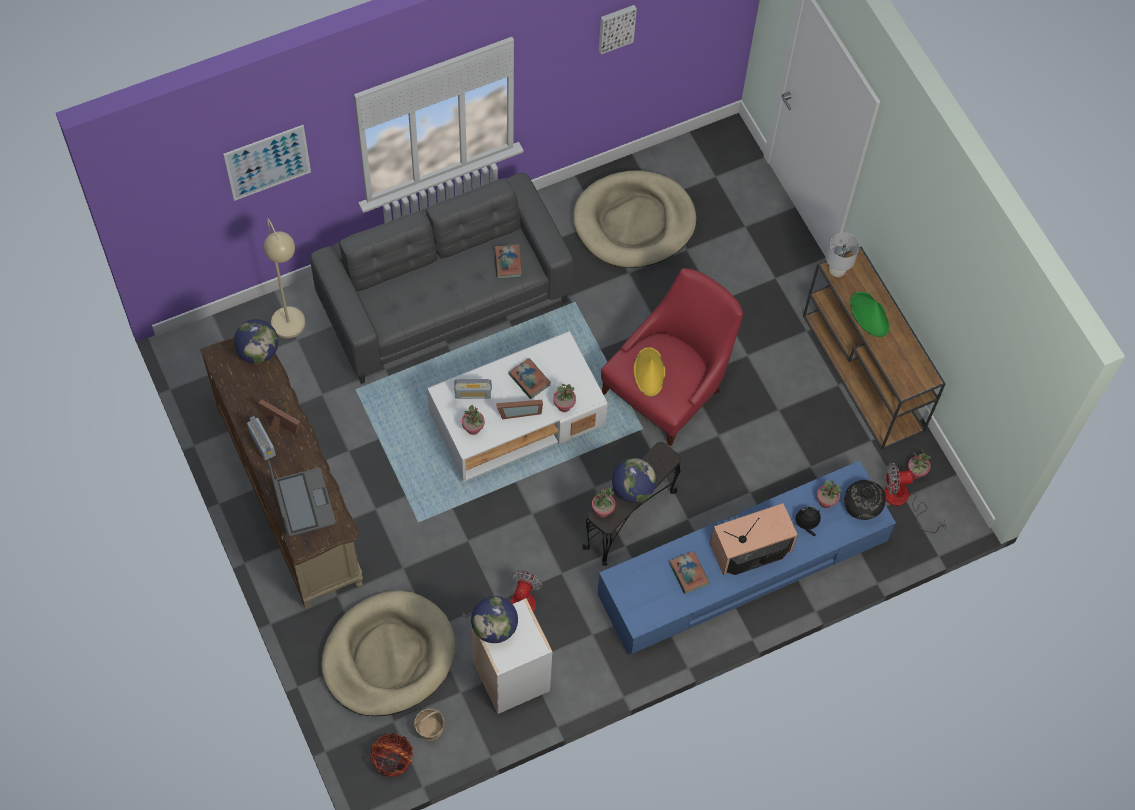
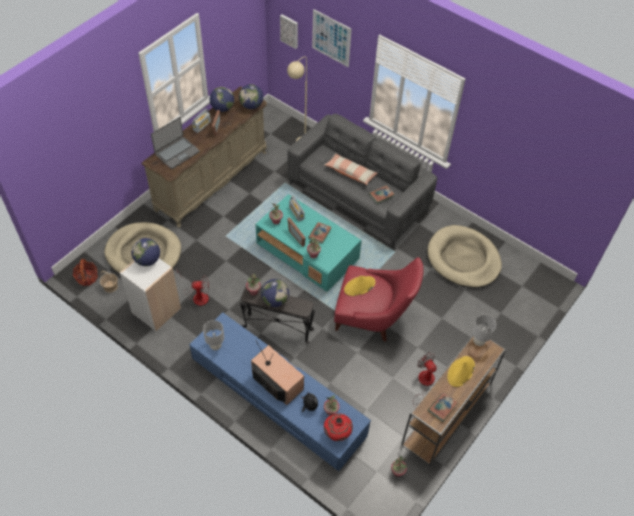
camera: 65 degrees right, 10 degrees down
white coffee table [427,331,608,482] -> turquoise coffee table [256,194,362,292]
picture [599,5,637,54] -> picture moved to [280,14,298,49]
book [669,551,710,594] -> book moved to [428,392,458,422]
black vase [844,480,886,520] -> red vase [324,414,353,441]
green hat [850,292,890,337] -> yellow hat [447,356,475,387]
fan [884,463,946,533] -> fan moved to [413,353,437,407]
none -> grey table lamp [203,320,224,350]
none -> globe [210,87,234,112]
none -> pillow [324,153,378,185]

